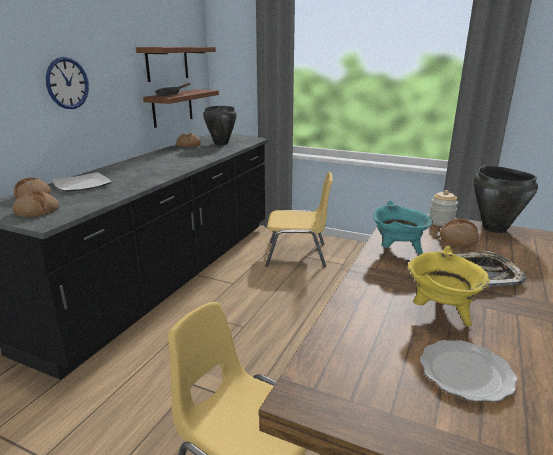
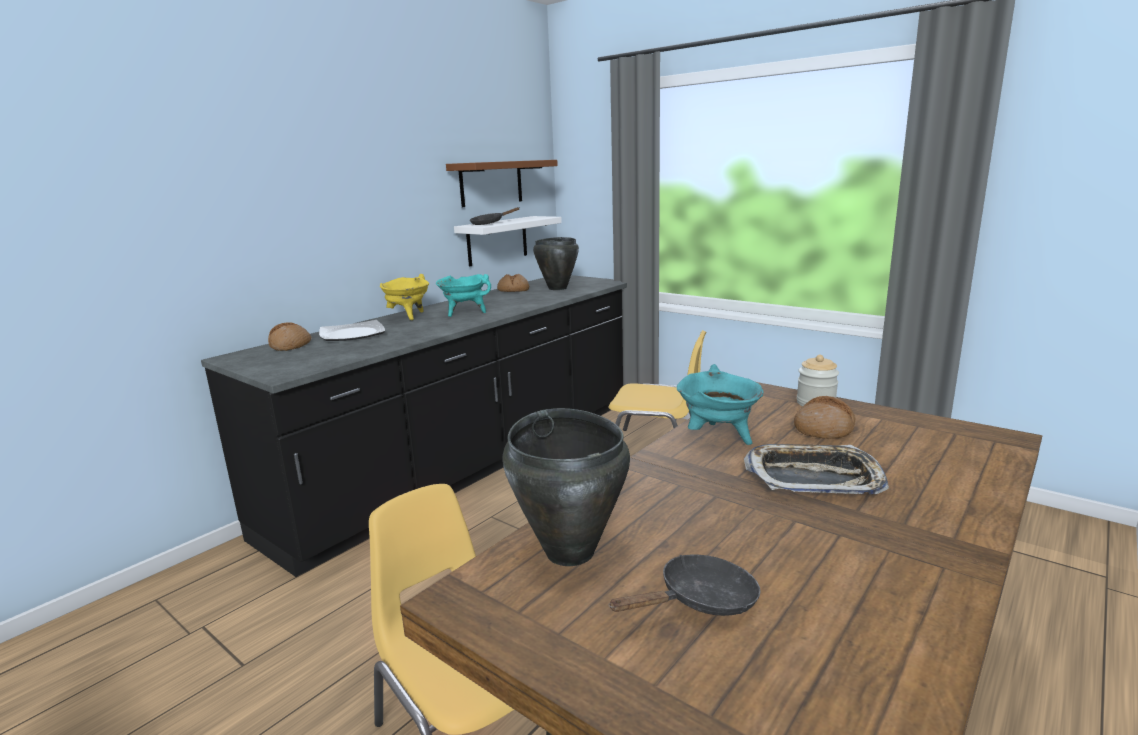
camera: 15 degrees right, 5 degrees down
bread [12,191,60,217] -> none
wall clock [46,57,89,109] -> none
brown shelf [143,89,219,128] -> white shelf [454,216,562,266]
yellow cooking pot [408,246,490,327] -> yellow cooking pot moved to [380,274,429,320]
plate [420,340,517,402] -> black frying pan [609,554,761,616]
black cooking pot [474,166,538,233] -> black cooking pot moved to [502,408,630,566]
none -> turquoise cooking pot [436,274,491,317]

